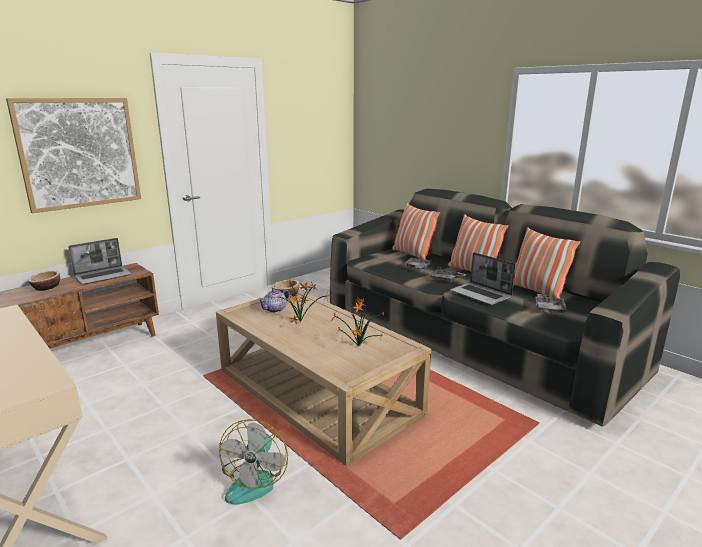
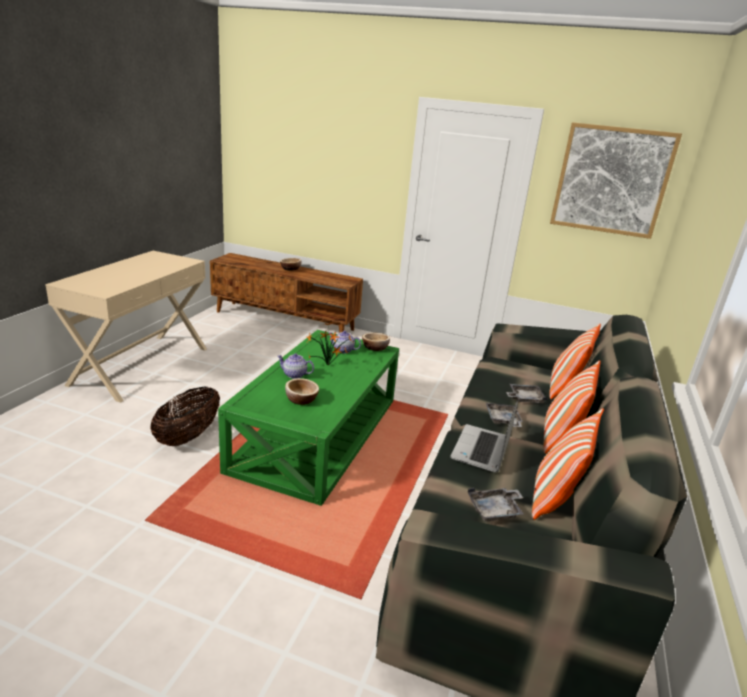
camera: 60 degrees right, 5 degrees up
picture [6,98,141,213] -> picture moved to [550,122,682,239]
laptop [68,238,132,285] -> none
beige coffee table [216,290,431,466] -> green coffee table [218,330,399,506]
fan [219,419,288,505] -> basket [150,386,220,446]
potted plant [331,297,385,347] -> bowl [285,378,319,405]
none -> teapot [277,353,314,379]

